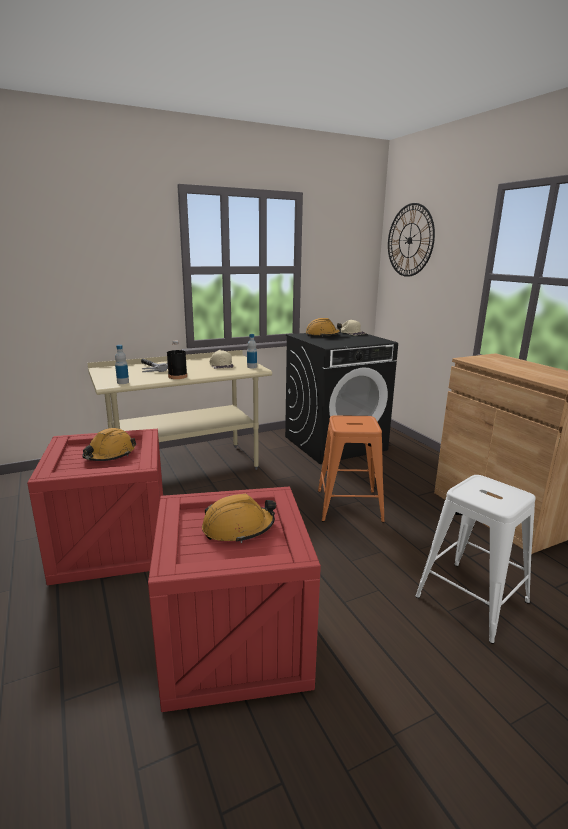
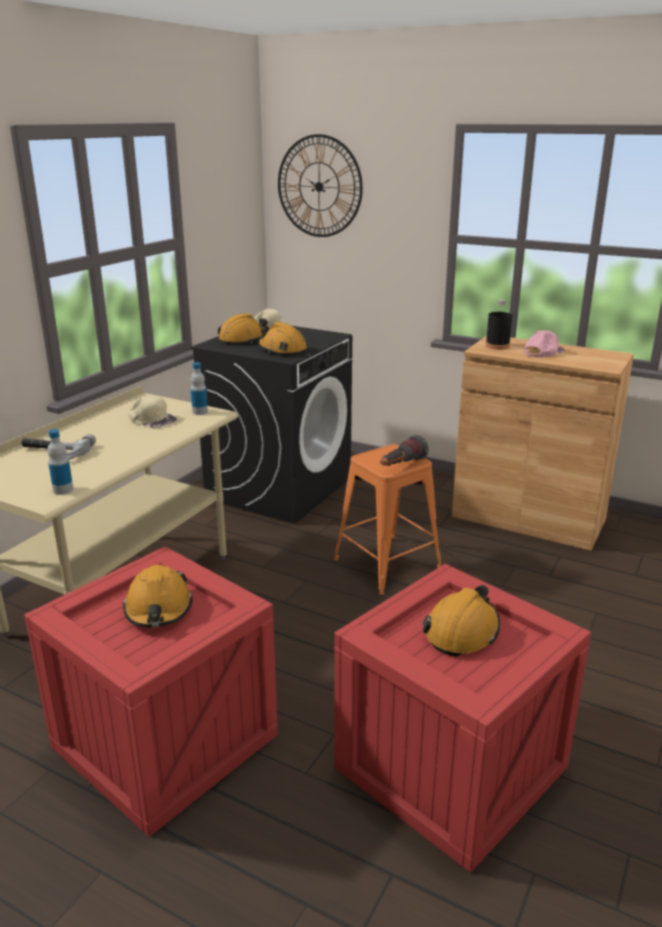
camera: 35 degrees left, 5 degrees up
black bottle [167,341,187,379] -> black bottle moved to [485,300,512,350]
white stool [415,475,536,644] -> none
none -> orange hard hat [258,322,307,356]
none -> flashlight [380,435,428,466]
none -> pink cap [523,330,565,358]

